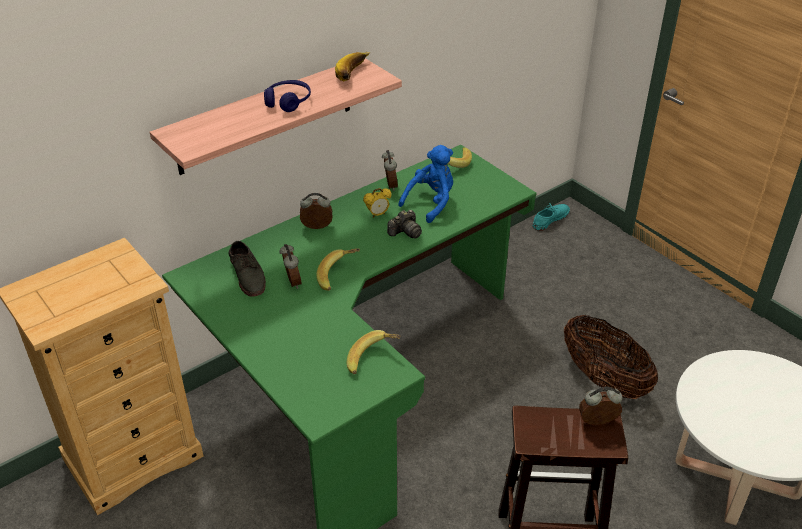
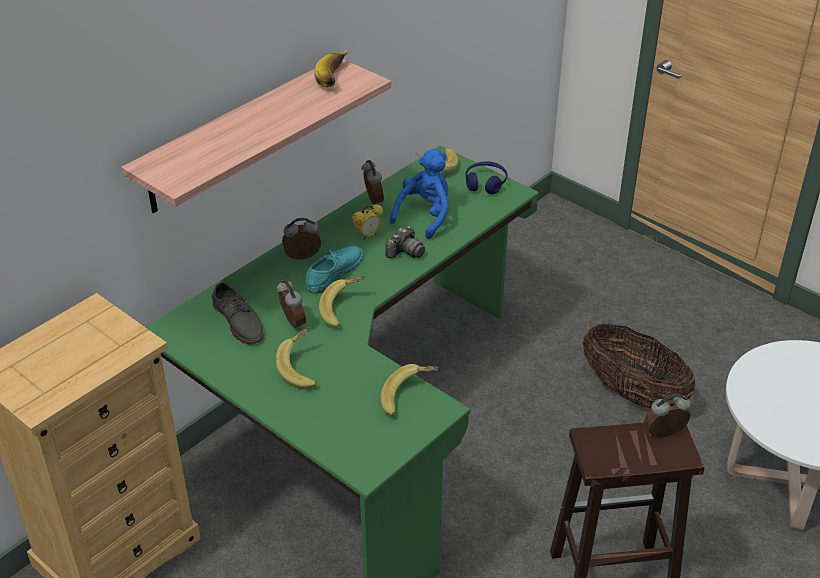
camera: 10 degrees left, 0 degrees up
blue headphones [264,80,311,112] -> blue headphones moved to [466,161,507,194]
turquoise shoe [532,203,570,231] -> turquoise shoe moved to [305,246,363,294]
none -> banana [276,327,317,389]

